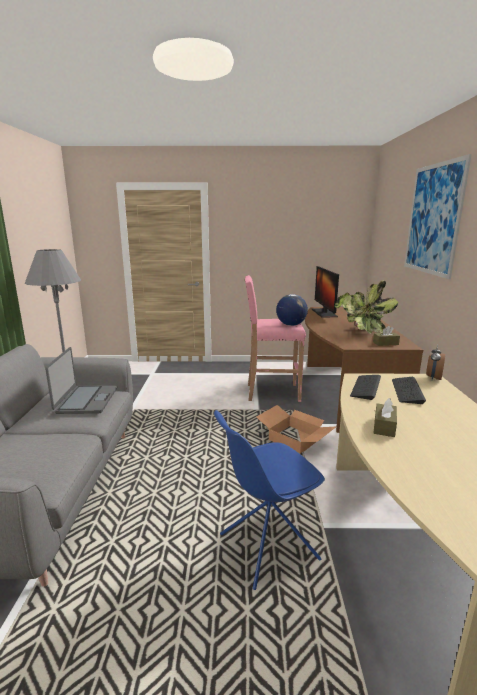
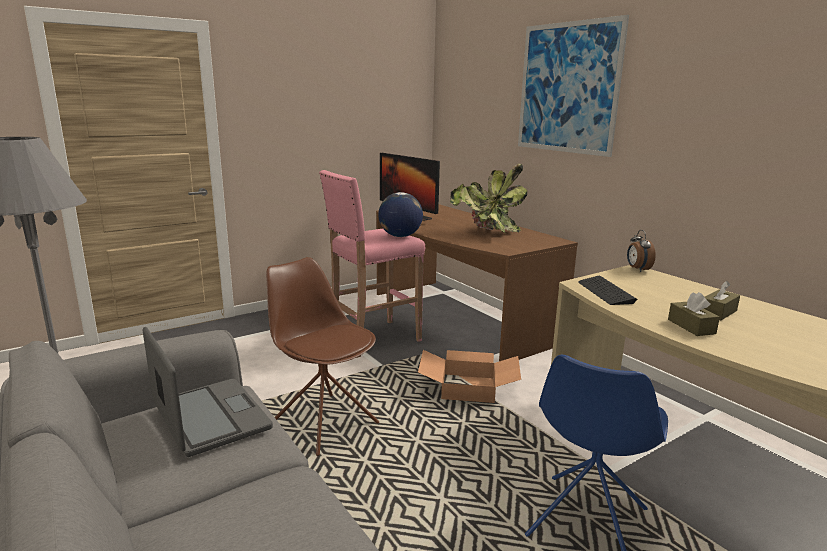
camera: 35 degrees left, 0 degrees up
brown tissue box [373,326,400,346] -> brown tissue box moved to [704,281,740,320]
keyboard [392,377,426,404] -> none
none -> brown chair [266,257,379,456]

